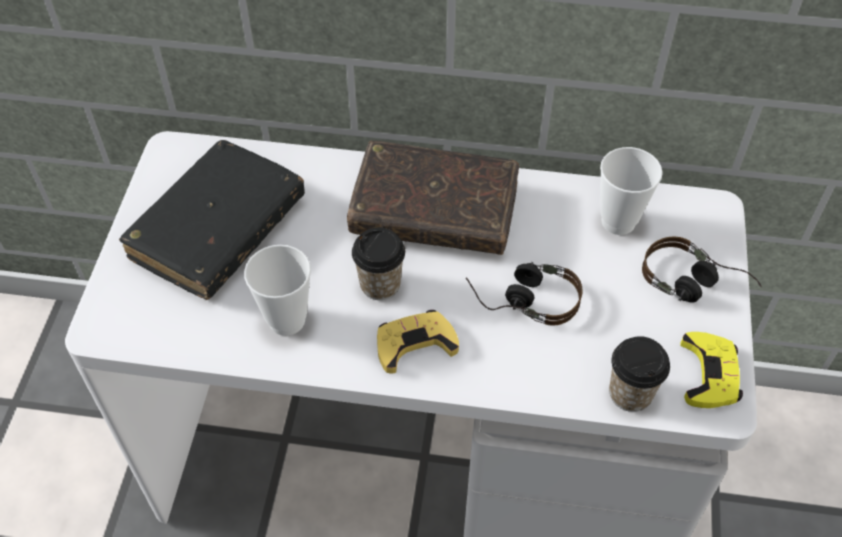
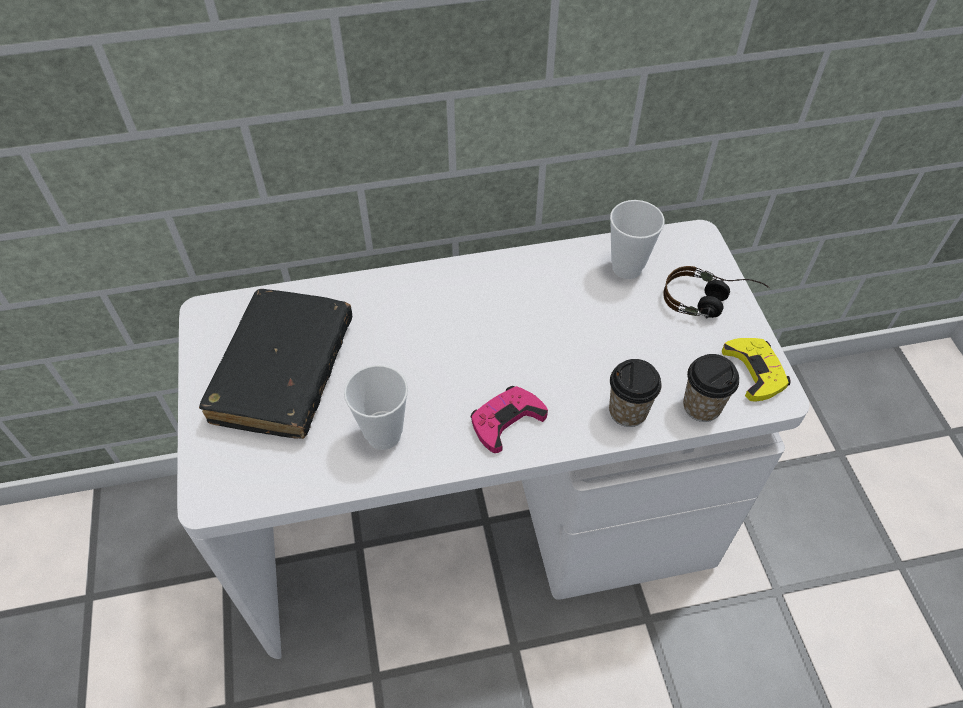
camera: 20 degrees left, 0 degrees up
brown book [347,141,519,255] -> none
cup [352,227,405,300] -> cup moved to [609,359,662,427]
yellow game controller [377,310,459,373] -> pink game controller [471,386,548,453]
headphones [465,262,582,326] -> none

